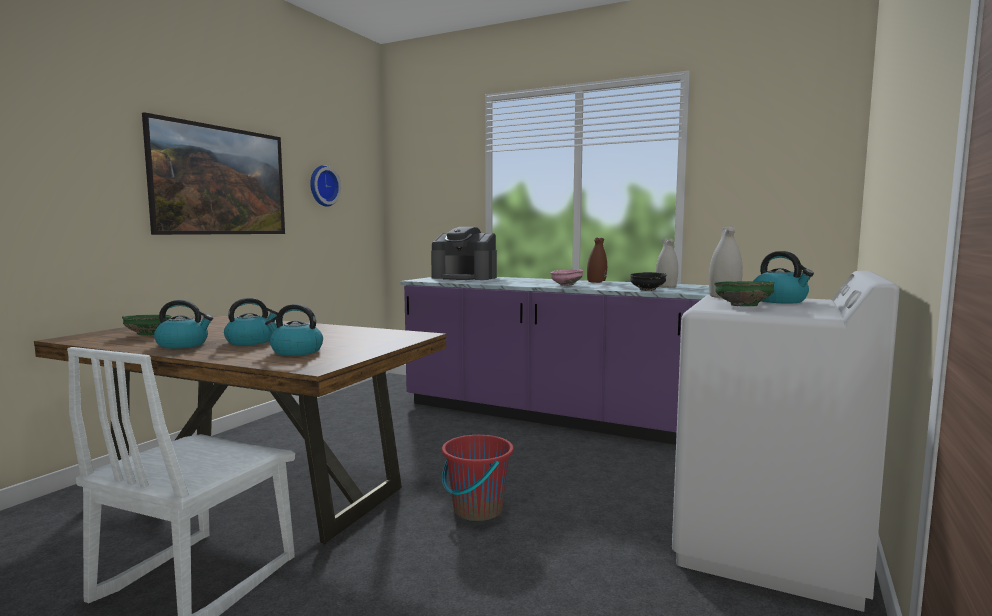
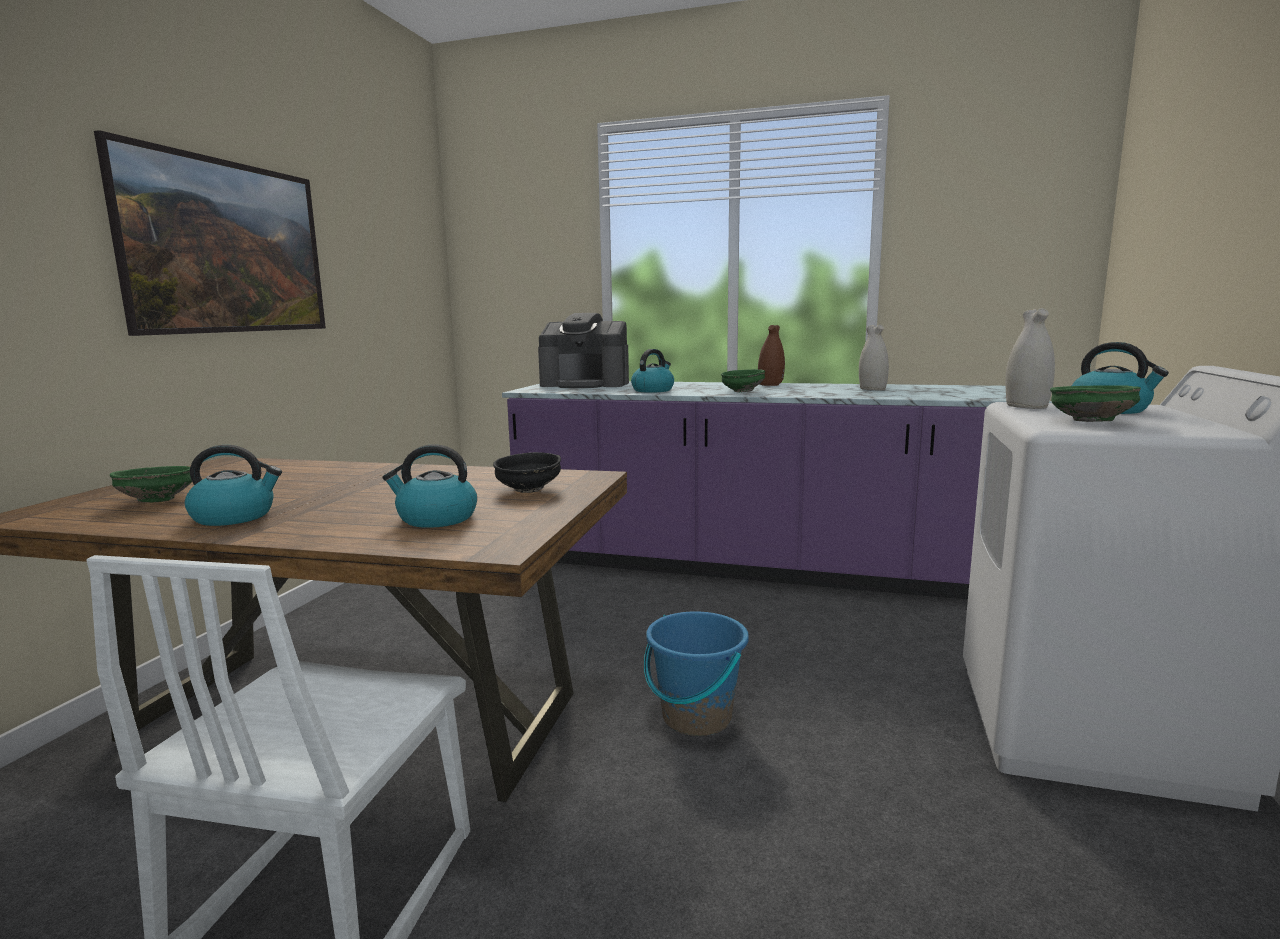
camera: 10 degrees left, 5 degrees up
kettle [224,298,278,345] -> kettle moved to [631,349,674,393]
wall clock [310,165,341,207] -> none
red bucket [442,435,514,521] -> blue bucket [644,612,749,736]
pink bowl [550,269,583,286] -> green bowl [721,369,765,392]
black bowl [630,272,667,291] -> black bowl moved to [493,452,561,493]

